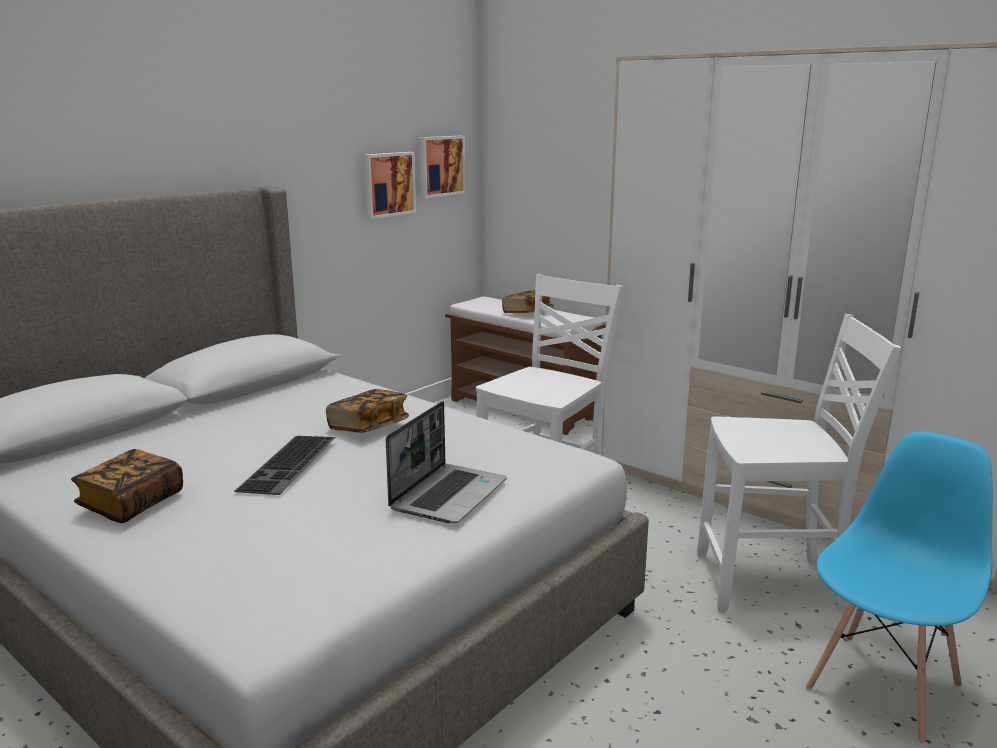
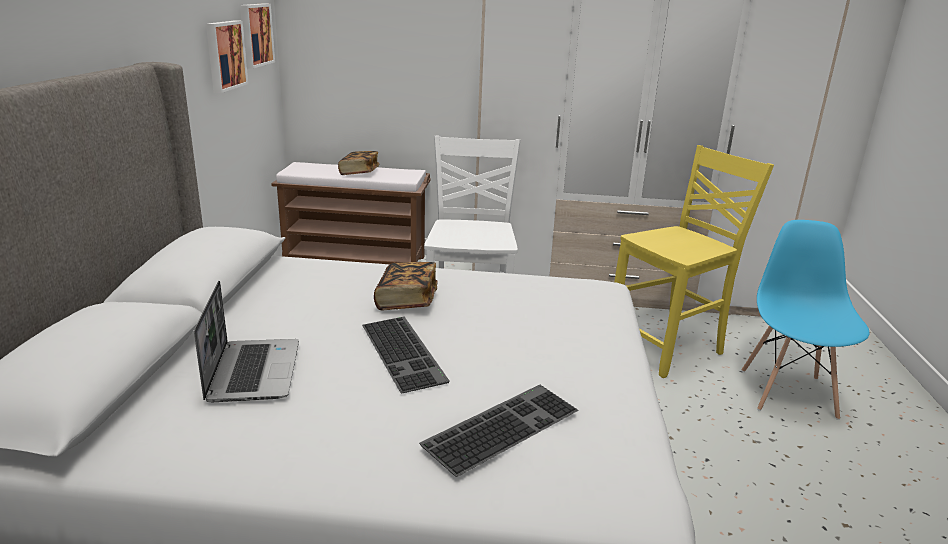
camera: 35 degrees left, 5 degrees up
book [71,449,183,523] -> none
laptop [386,401,507,523] -> laptop moved to [194,281,299,402]
white chair [697,314,901,612] -> yellow chair [615,145,774,378]
none -> keyboard [419,385,579,477]

